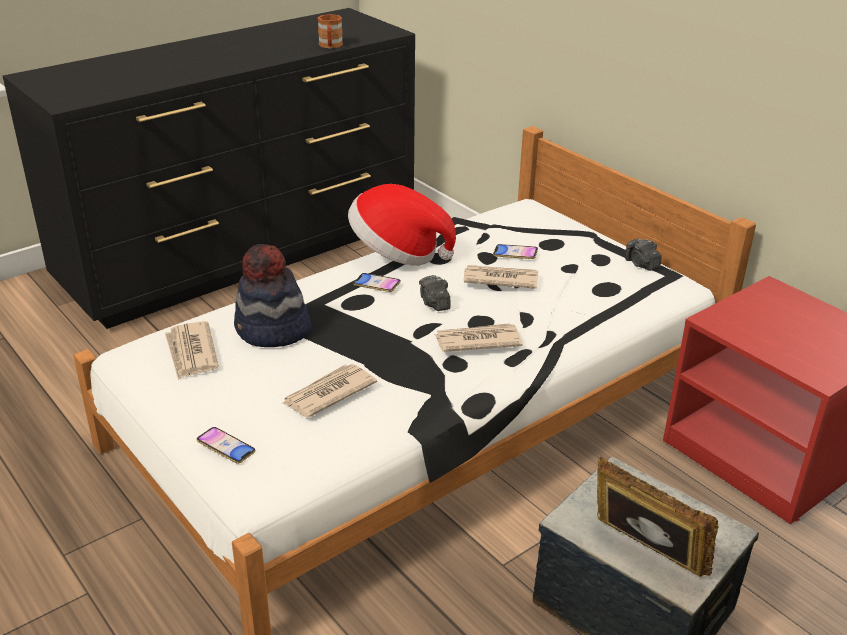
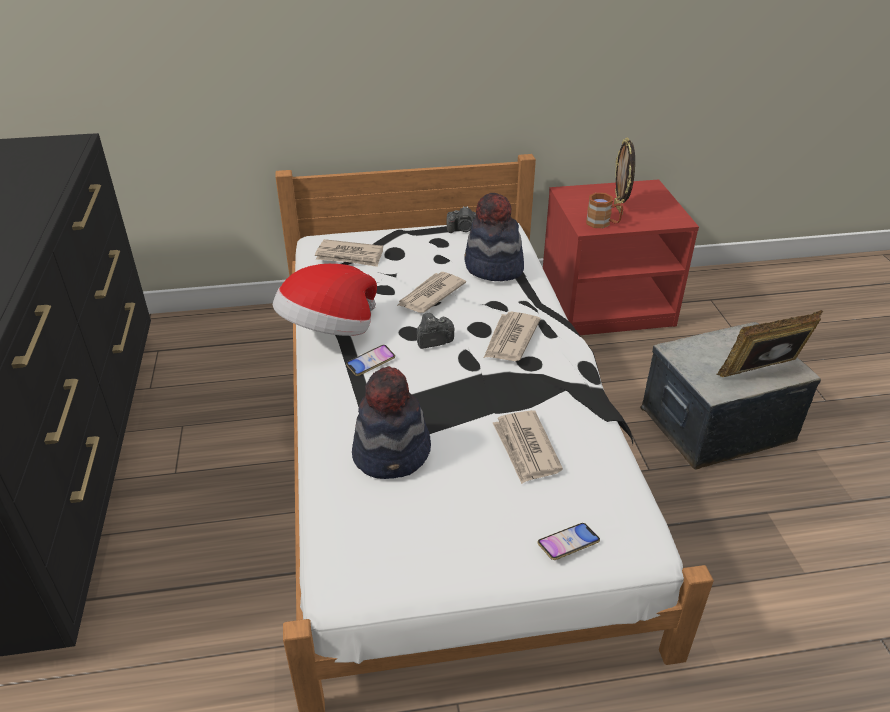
camera: 60 degrees left, 5 degrees up
newspaper [165,321,219,380] -> newspaper moved to [315,239,383,267]
brown mug [318,14,343,48] -> brown mug moved to [586,193,623,228]
camera [419,275,451,311] -> camera turned 150 degrees clockwise [417,313,455,349]
phone [493,244,538,259] -> none
none -> hat [464,193,524,281]
none -> picture frame [614,138,635,215]

